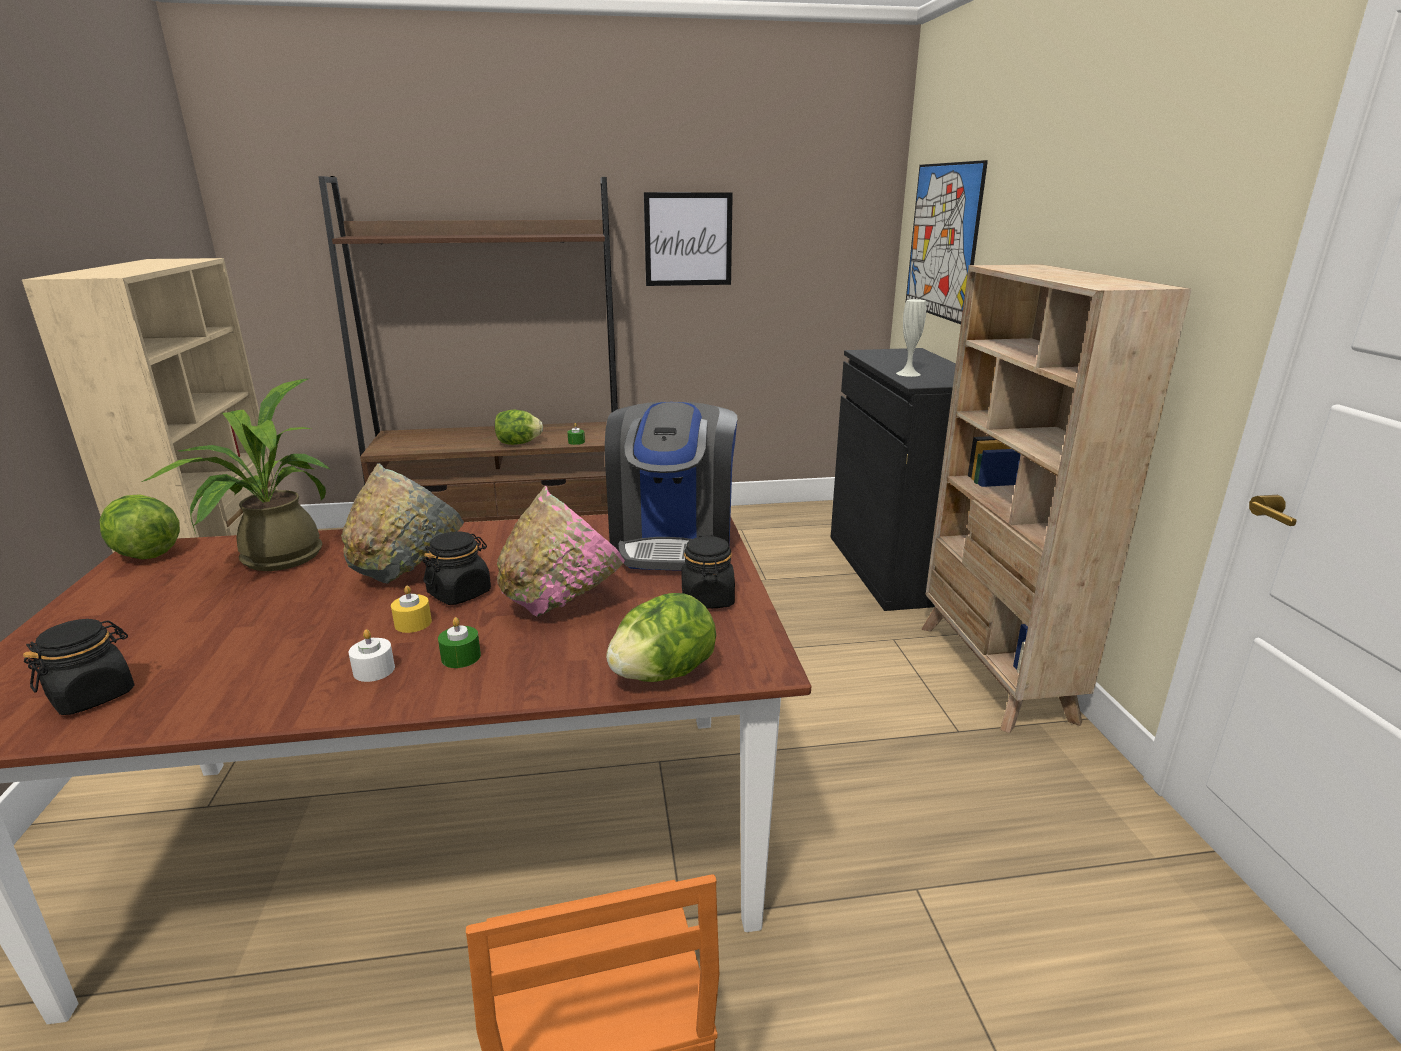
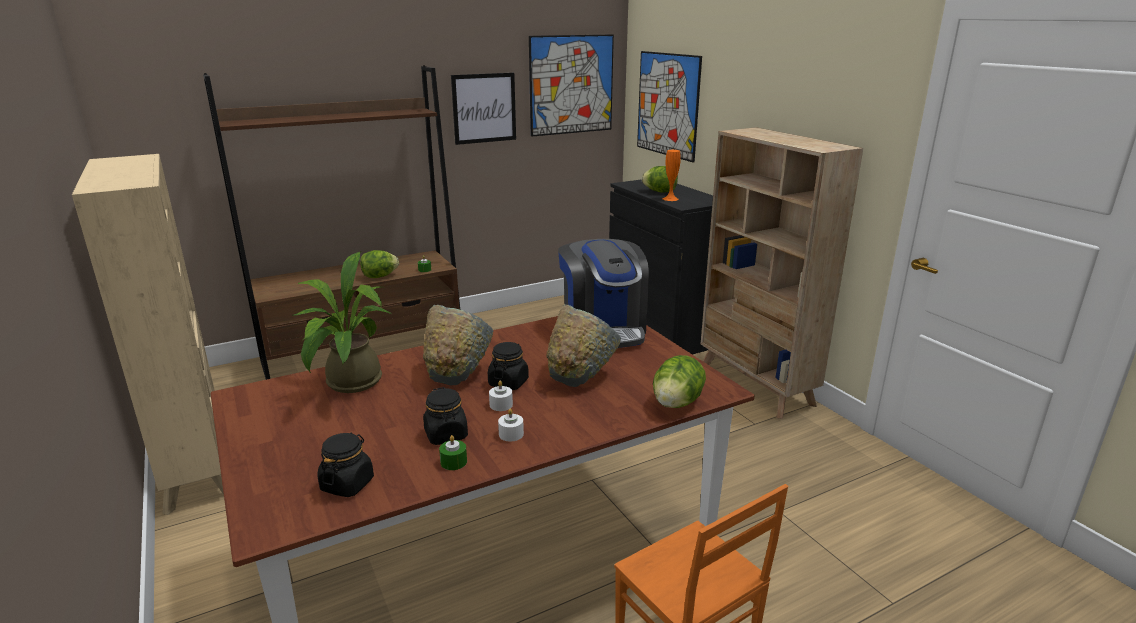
camera: 20 degrees left, 0 degrees up
lettuce [100,494,180,559] -> lettuce moved to [642,166,678,193]
yellow candle [391,586,432,633] -> white candle [489,381,513,411]
green candle [438,617,481,668] -> green candle moved to [439,435,467,470]
pink bowl [497,486,625,617] -> grey bowl [546,304,621,387]
black jar [682,535,735,609] -> black jar moved to [423,387,468,445]
white vase [896,299,926,377] -> orange vase [663,150,681,201]
none -> picture [529,34,614,137]

